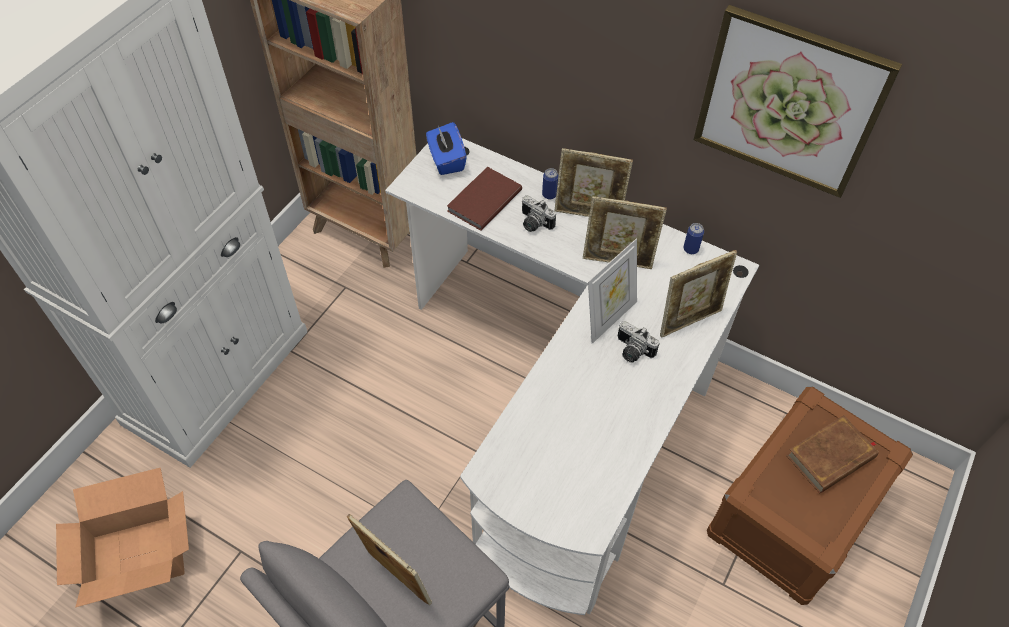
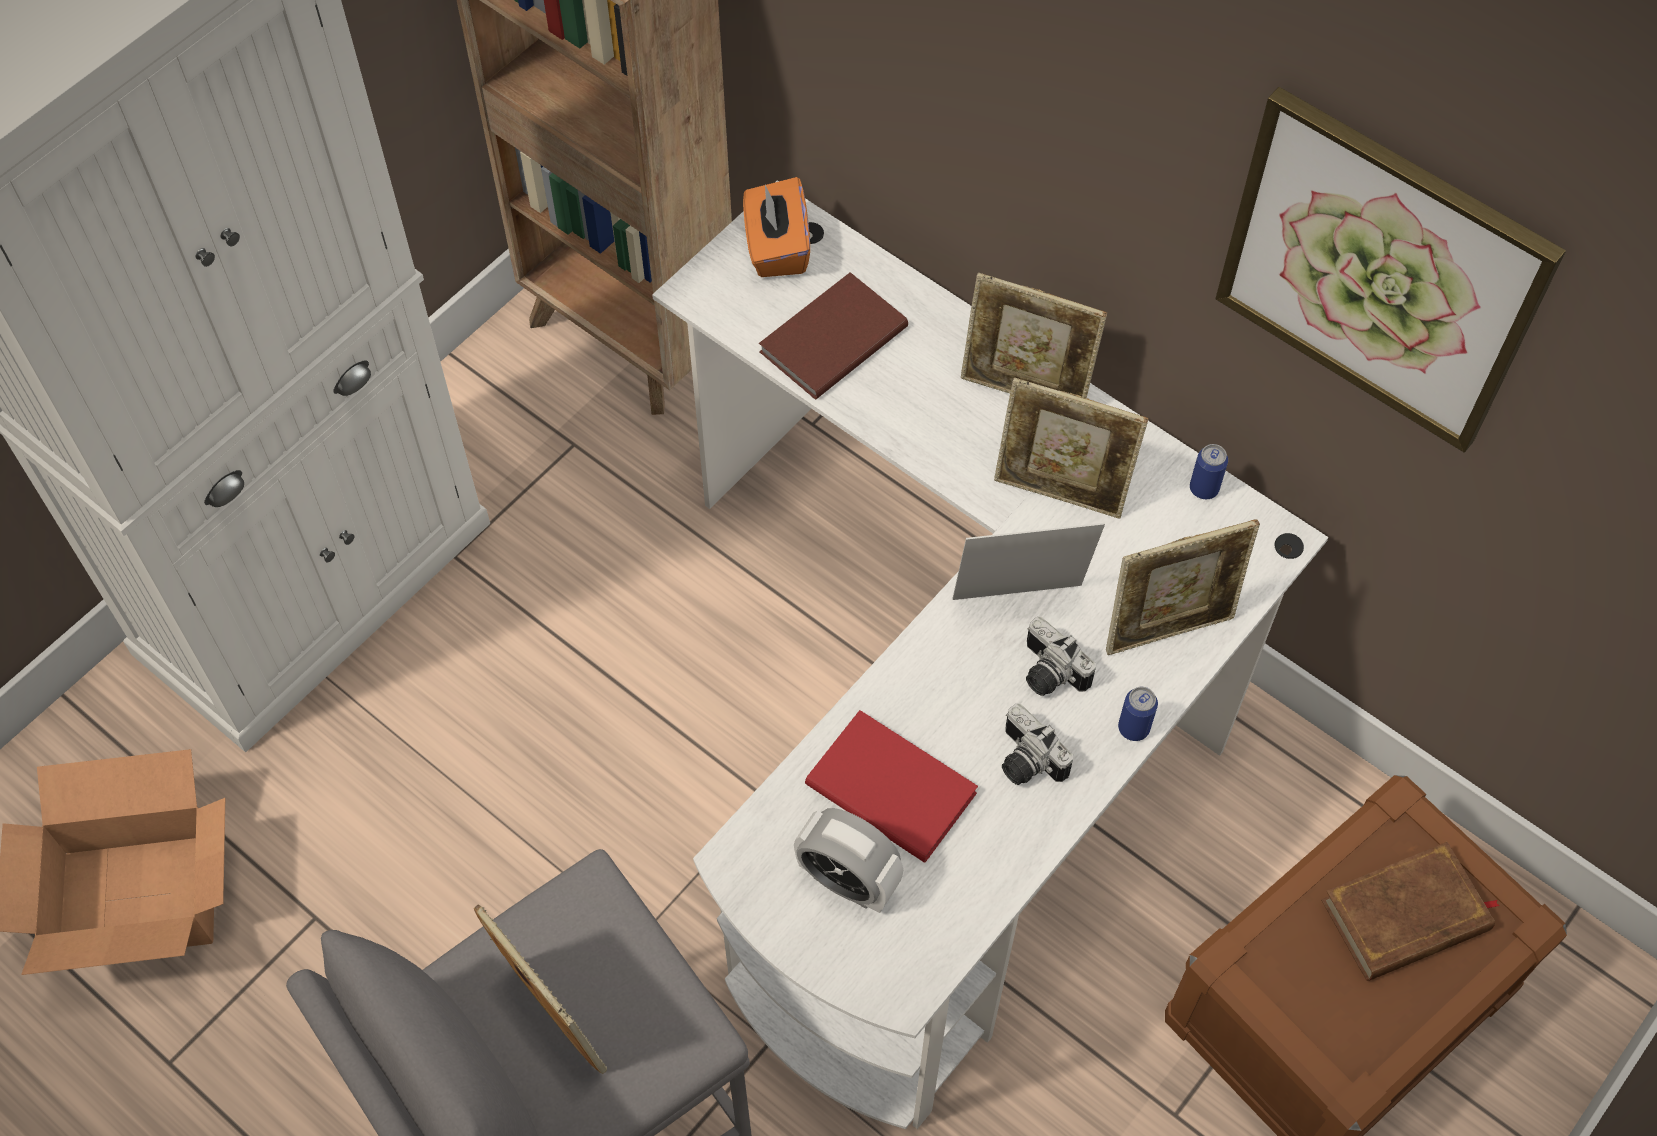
camera: 10 degrees right, 5 degrees up
blue tissue box [426,122,467,175] -> orange tissue box [743,177,810,277]
camera [522,195,556,232] -> camera moved to [1002,704,1073,785]
can [542,168,558,199] -> can moved to [1118,687,1158,741]
picture frame [588,239,637,344] -> picture frame turned 150 degrees counterclockwise [952,523,1105,600]
none -> alarm clock [794,808,903,913]
none -> red book [805,710,978,863]

